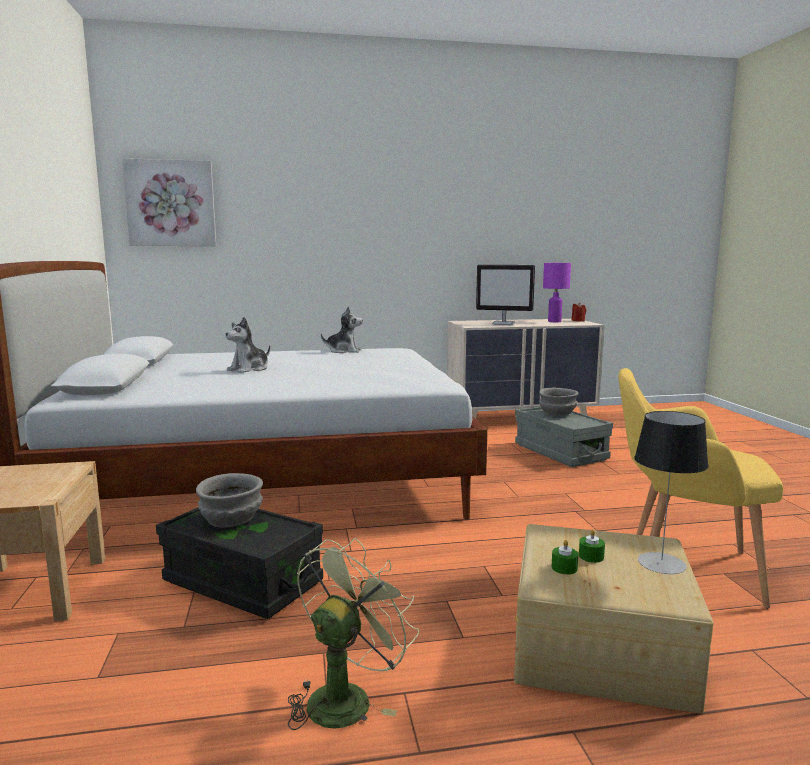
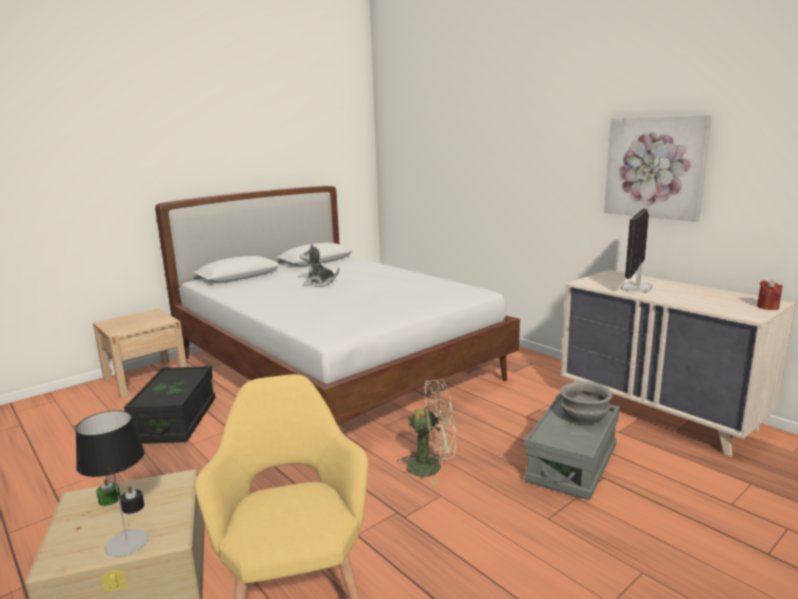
camera: 60 degrees right, 5 degrees up
picture [122,158,216,246] -> picture moved to [604,115,712,222]
grey bowl [196,473,263,528] -> none
green fan [288,538,419,730] -> green fan moved to [397,379,456,485]
plush toy [321,307,363,353] -> none
monitor [476,265,535,325] -> monitor turned 45 degrees clockwise [620,208,653,292]
purple table lamp [543,263,571,322] -> none
green candle [579,529,605,563] -> black candle [120,486,144,514]

